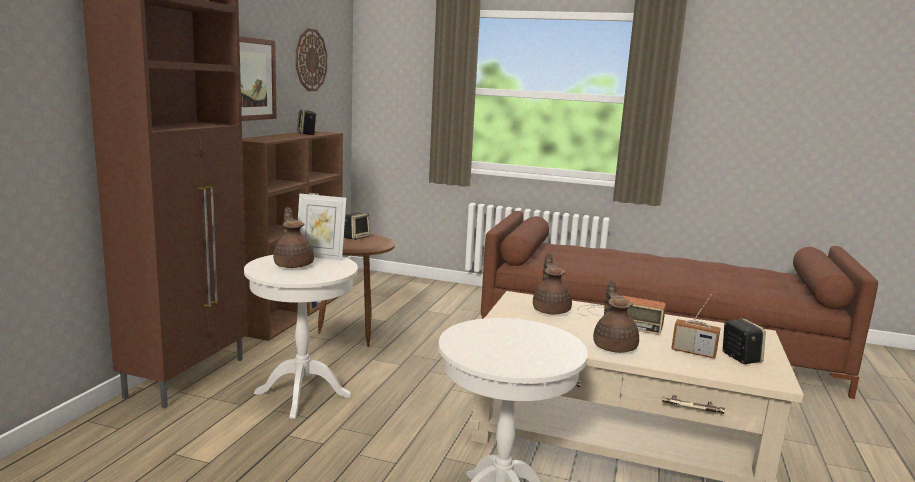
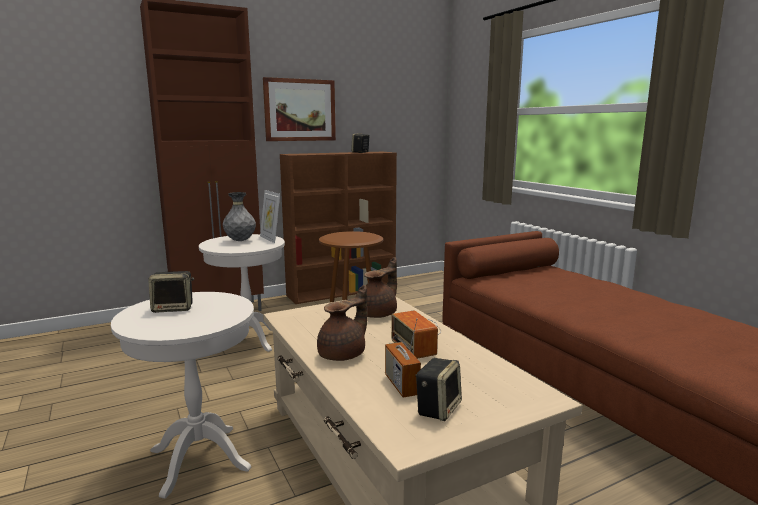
camera: 45 degrees right, 0 degrees up
brown teapot [273,207,314,268] -> grey vase [223,192,256,241]
wall clock [296,28,327,91] -> none
speaker [344,213,370,240] -> speaker moved to [148,271,194,313]

